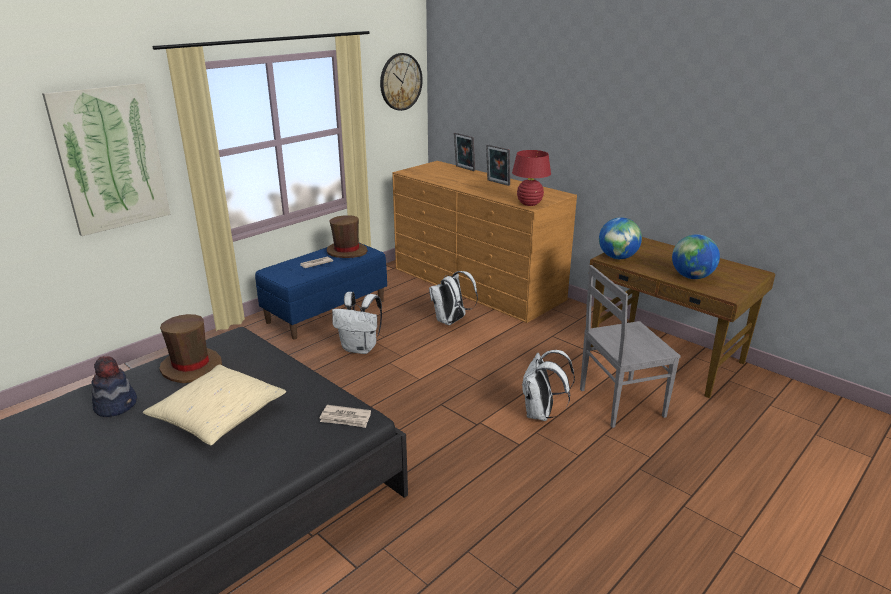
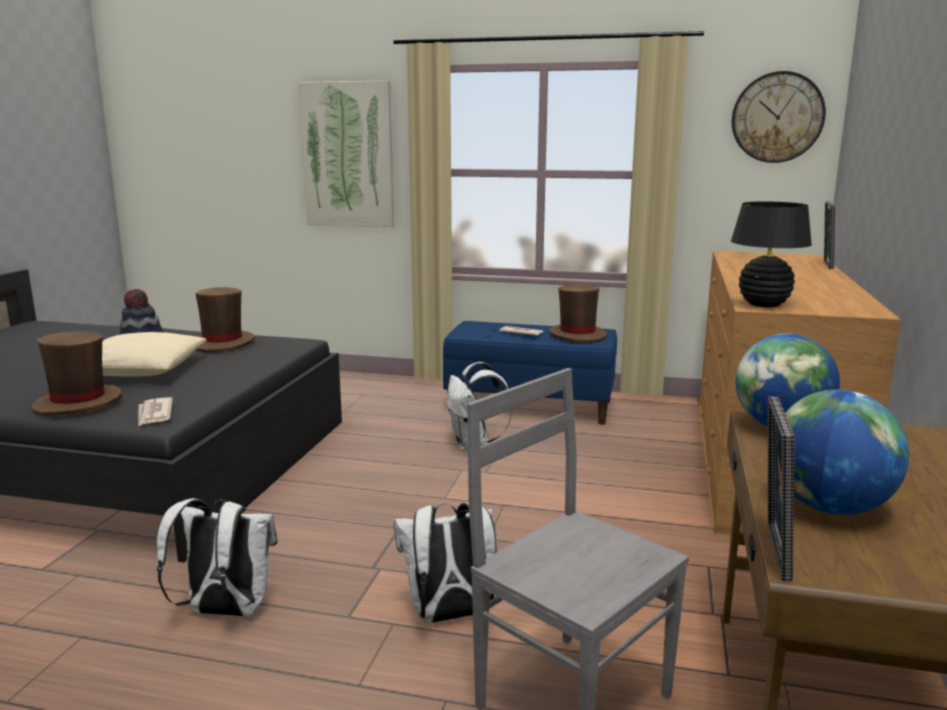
camera: 60 degrees right, 10 degrees down
white backpack [429,271,478,325] -> white backpack moved to [157,498,277,617]
picture frame [486,145,510,186] -> picture frame moved to [768,397,794,581]
red table lamp [512,150,551,206] -> black table lamp [731,202,812,307]
none -> brown hat [32,331,122,416]

